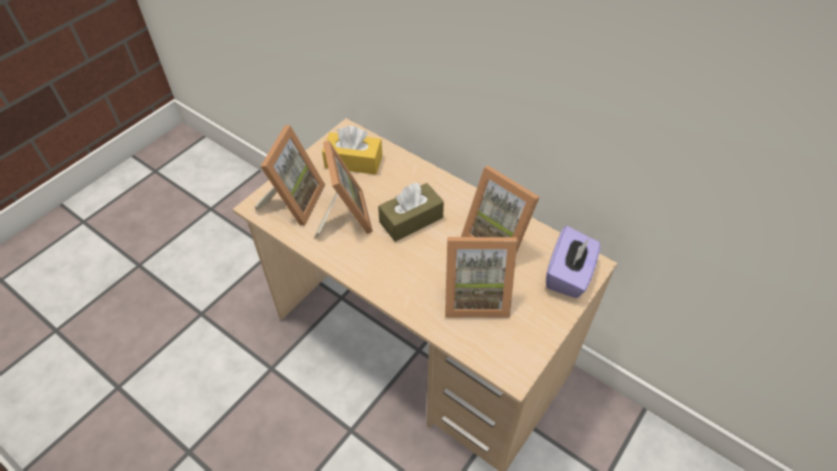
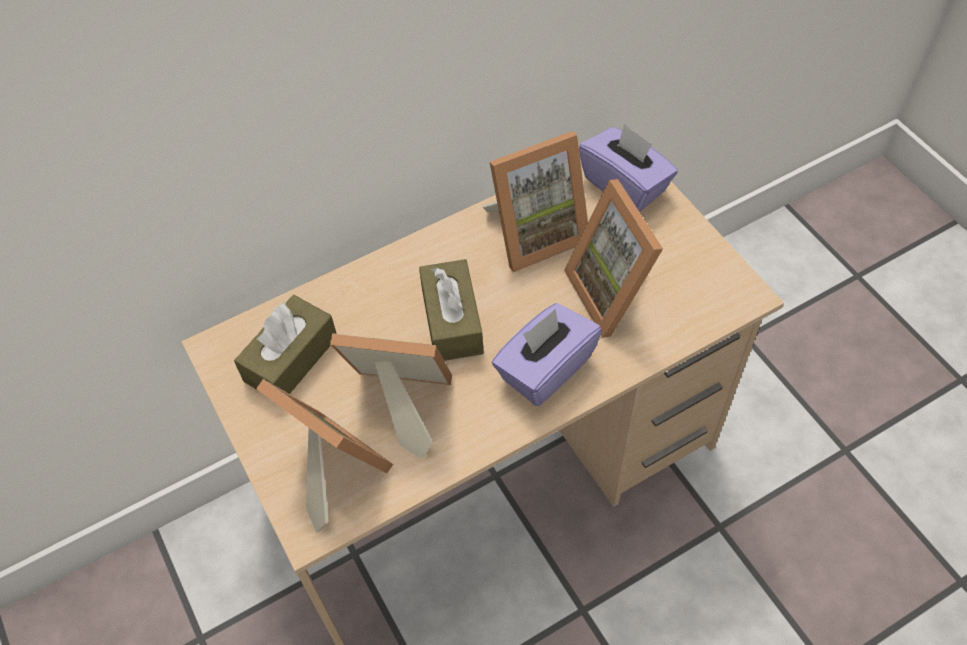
camera: 65 degrees left, 5 degrees up
yellow tissue box [322,126,382,175] -> brown tissue box [234,295,337,394]
picture frame [445,237,518,318] -> picture frame turned 135 degrees clockwise [564,179,663,338]
none -> purple tissue box [492,303,602,406]

